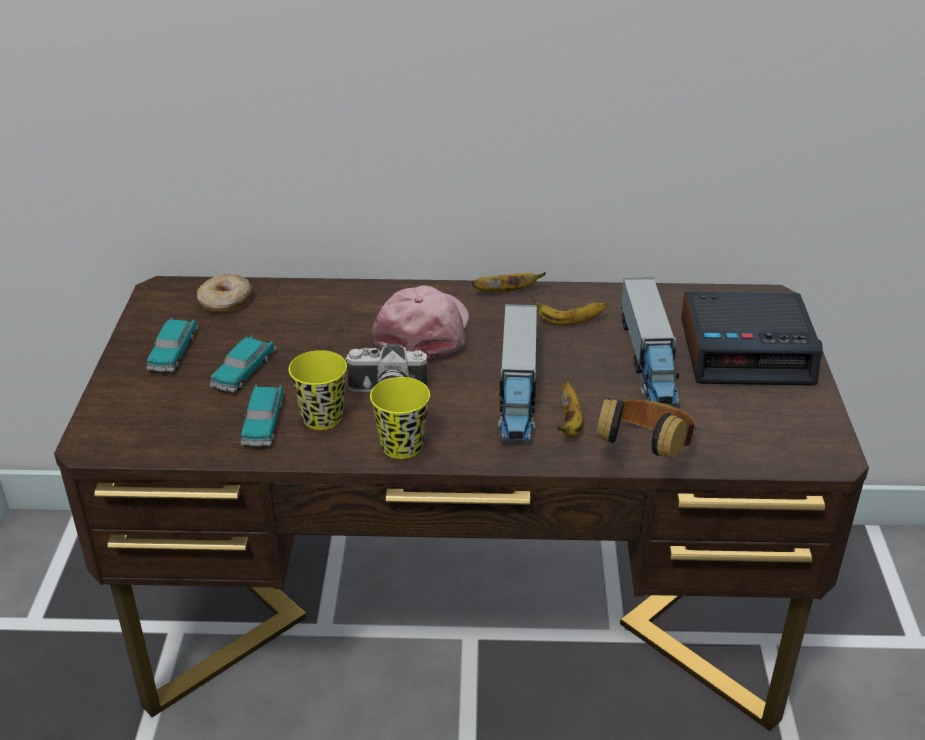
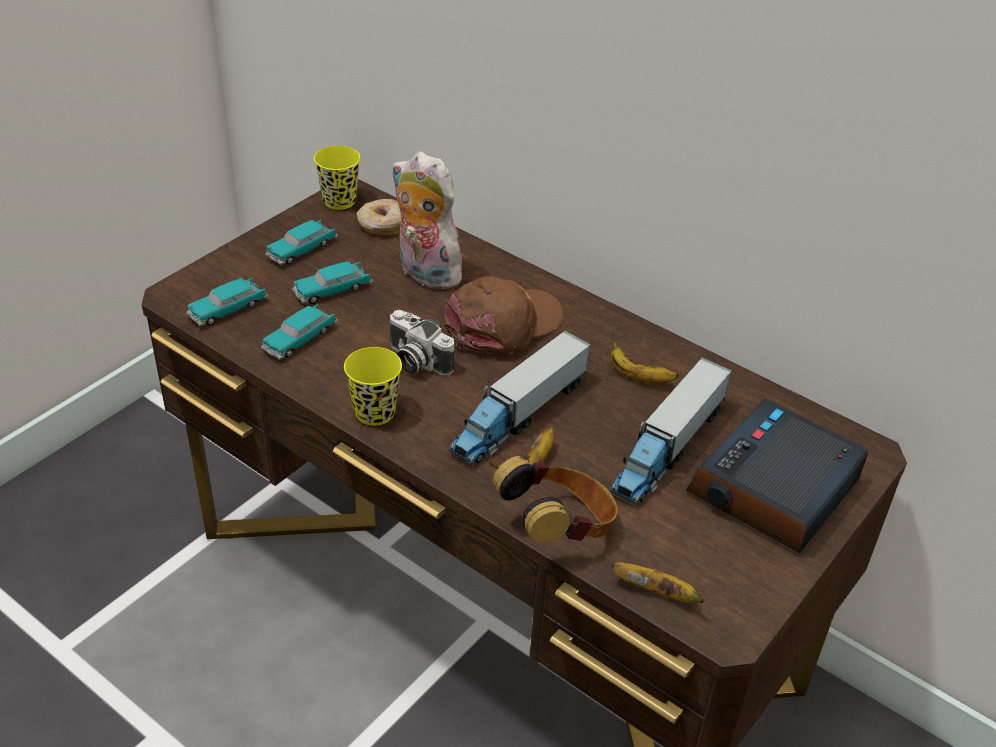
camera: 35 degrees right, 5 degrees up
yellow cup [289,350,347,430] -> yellow cup moved to [314,146,360,210]
pink cap [372,285,469,361] -> brown cap [444,276,564,355]
banana [472,272,546,292] -> banana moved to [612,563,705,603]
alarm clock [681,292,823,385] -> alarm clock turned 90 degrees clockwise [686,399,868,553]
none -> toy car [186,278,269,326]
none -> plush toy [391,151,470,289]

